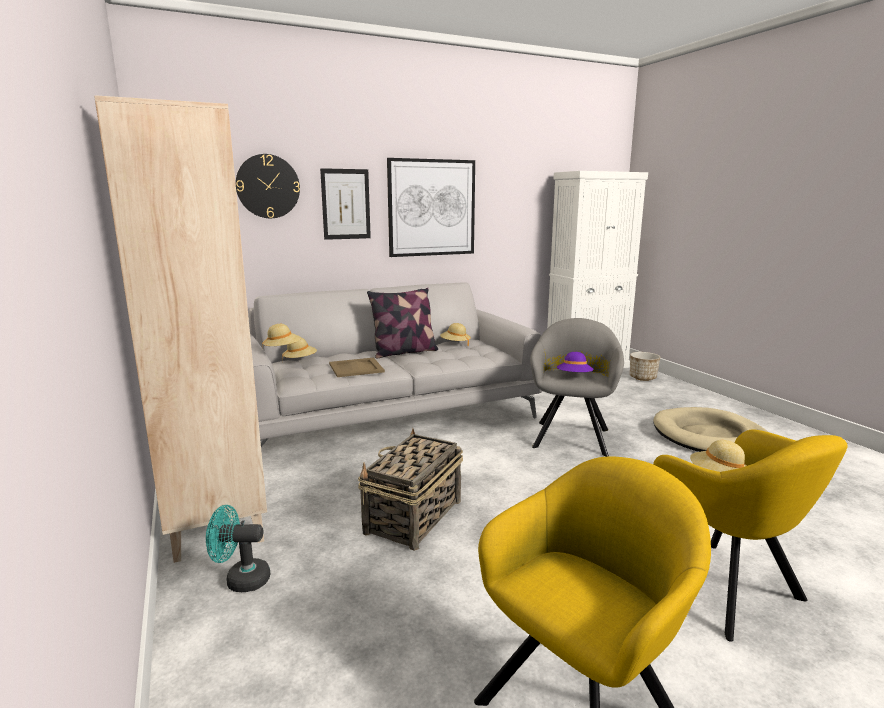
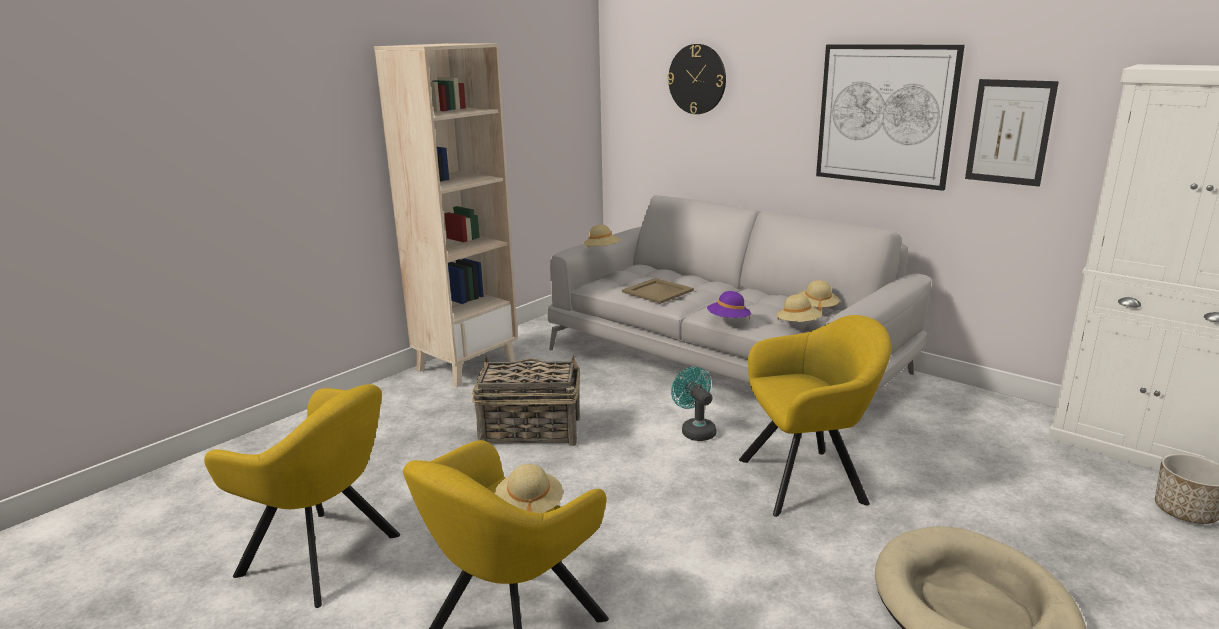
camera: 65 degrees right, 5 degrees up
turquoise fan [206,505,271,592] -> turquoise fan moved to [671,367,716,441]
beige hat [282,338,317,359] -> beige hat moved to [777,294,822,322]
picture [320,168,371,240] -> picture moved to [965,79,1059,187]
pillow [367,288,438,359] -> none
grey armchair [530,318,624,457] -> yellow armchair [739,315,891,517]
purple hat [557,352,594,372] -> purple hat moved to [707,291,751,319]

